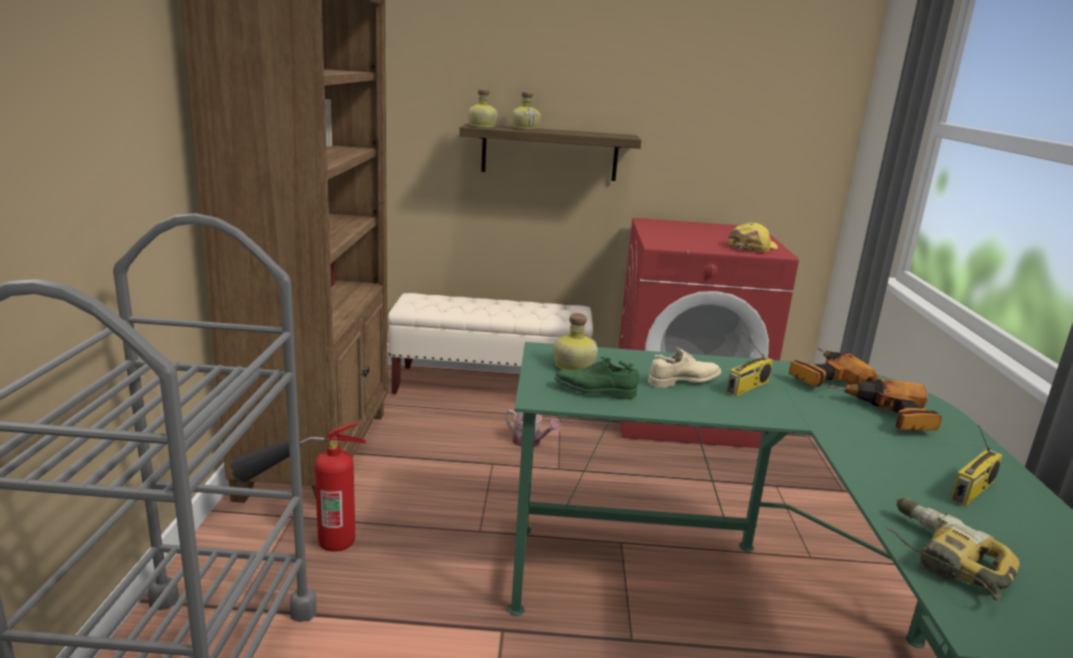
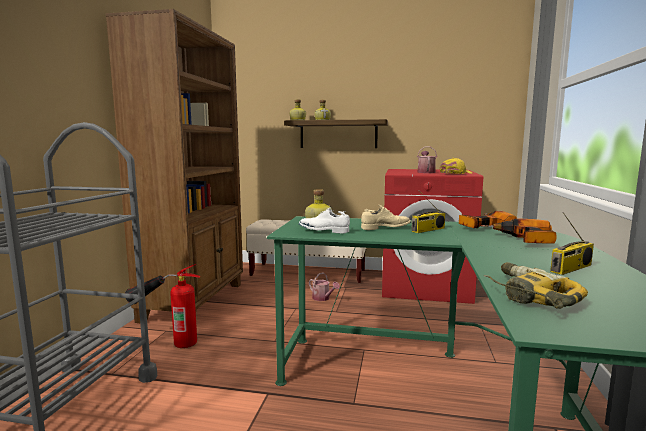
camera: 10 degrees right, 10 degrees down
green shoe [554,357,639,399] -> white shoe [298,208,350,234]
none -> watering can [417,147,437,173]

